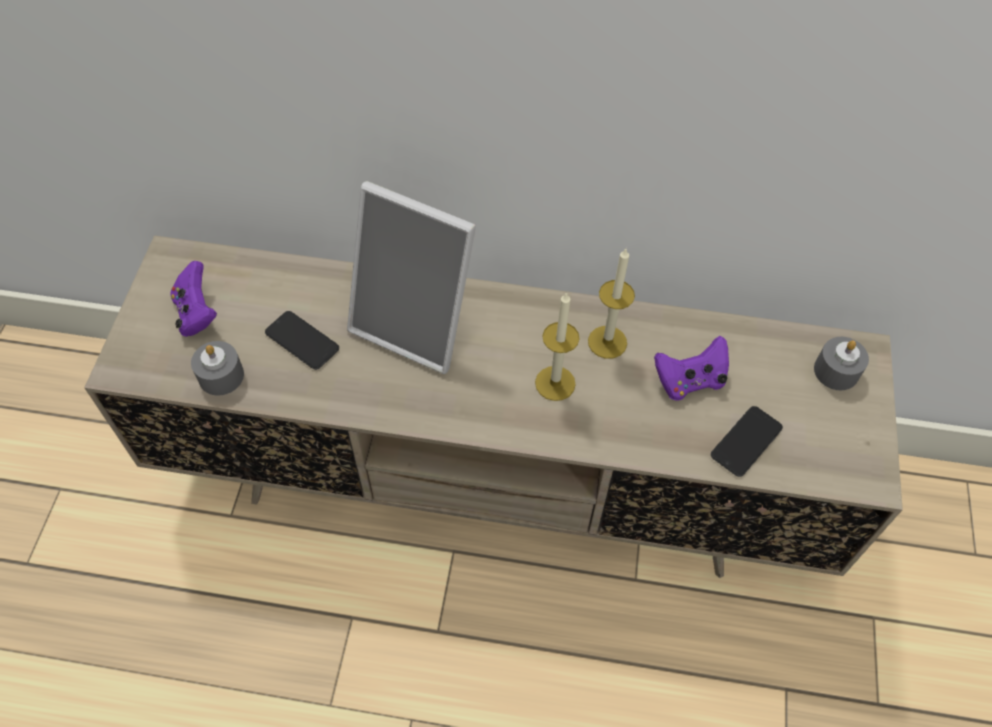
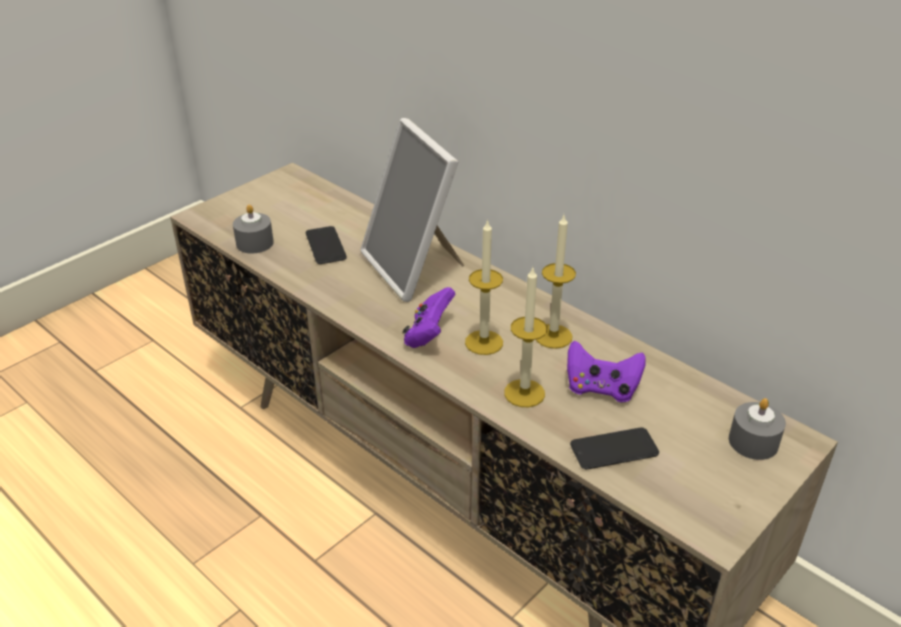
camera: 35 degrees right, 20 degrees down
purple game controller [170,261,217,337] -> purple game controller moved to [402,287,456,348]
none -> candle [504,268,547,407]

